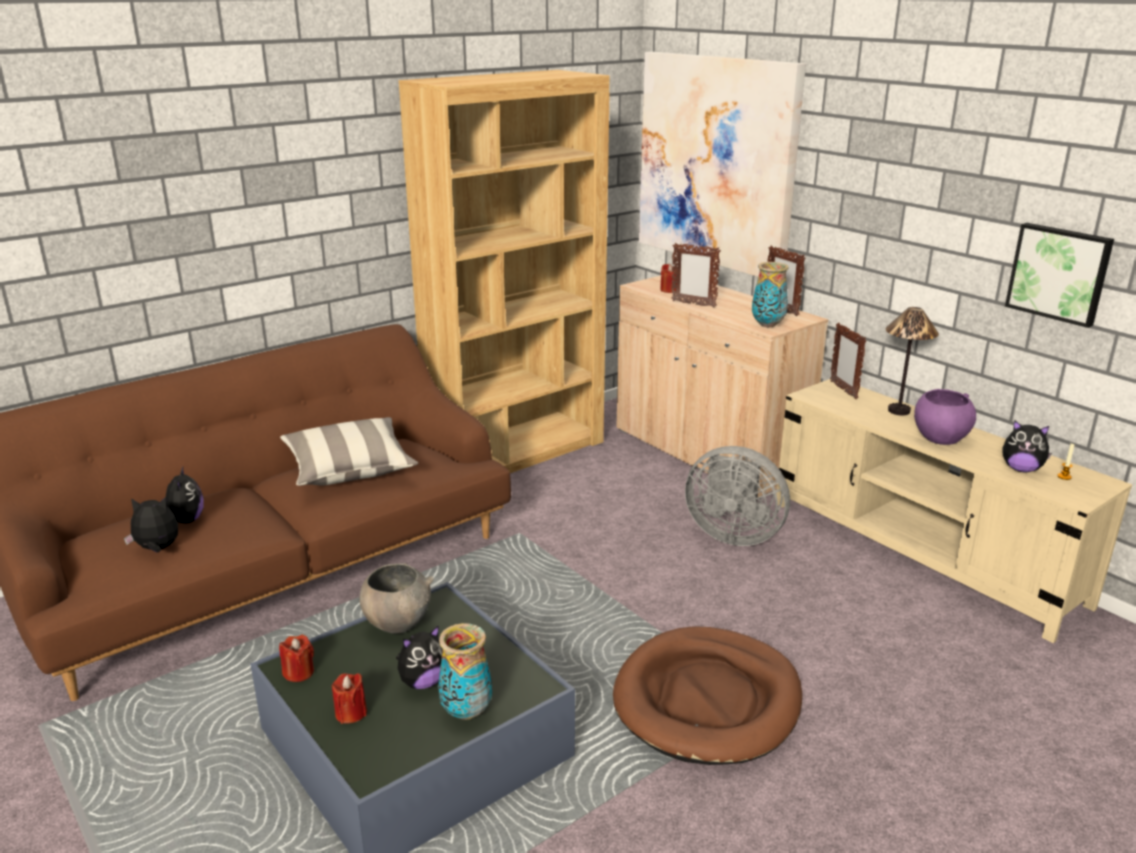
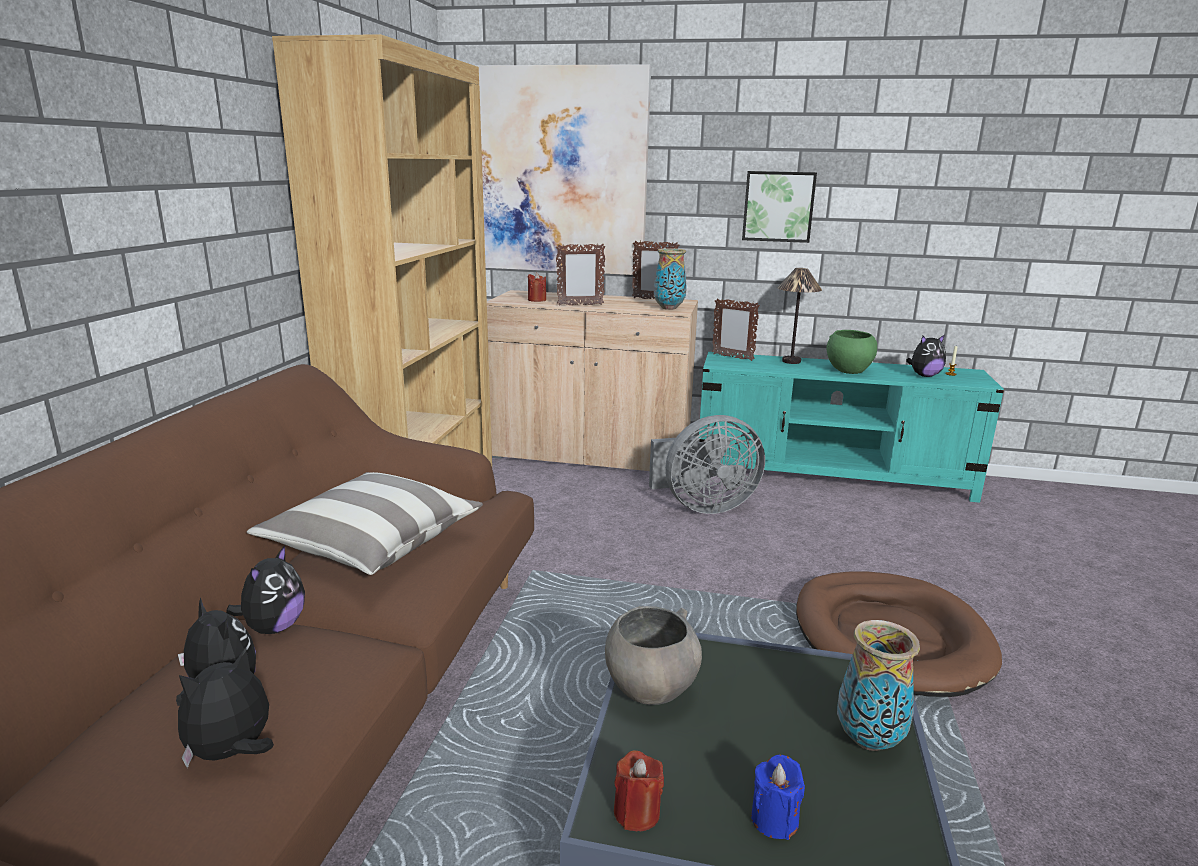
camera: 40 degrees left, 5 degrees down
red candle [332,673,367,724] -> blue candle [751,755,805,840]
plush toy [396,625,443,689] -> plush toy moved to [226,545,305,634]
beige tv stand [776,379,1132,643] -> turquoise tv stand [699,352,1004,503]
purple bowl [914,389,976,445] -> green bowl [826,330,877,374]
picture [1005,223,1114,328] -> picture moved to [742,171,817,243]

